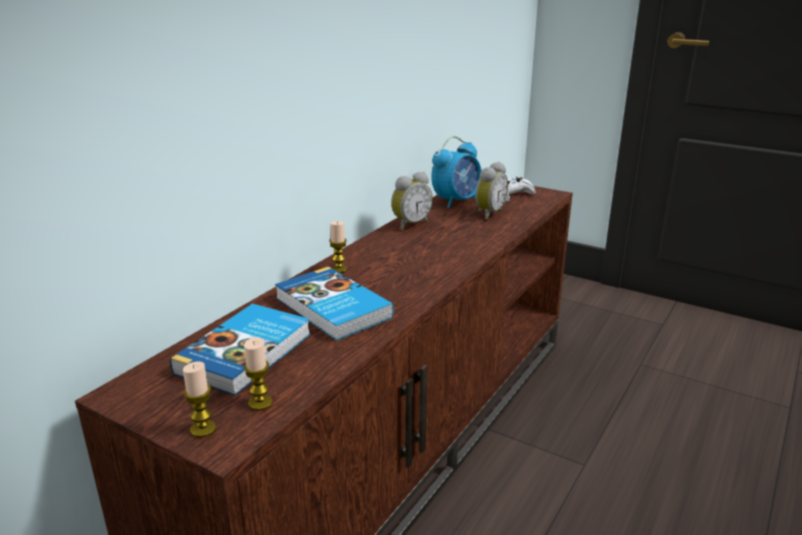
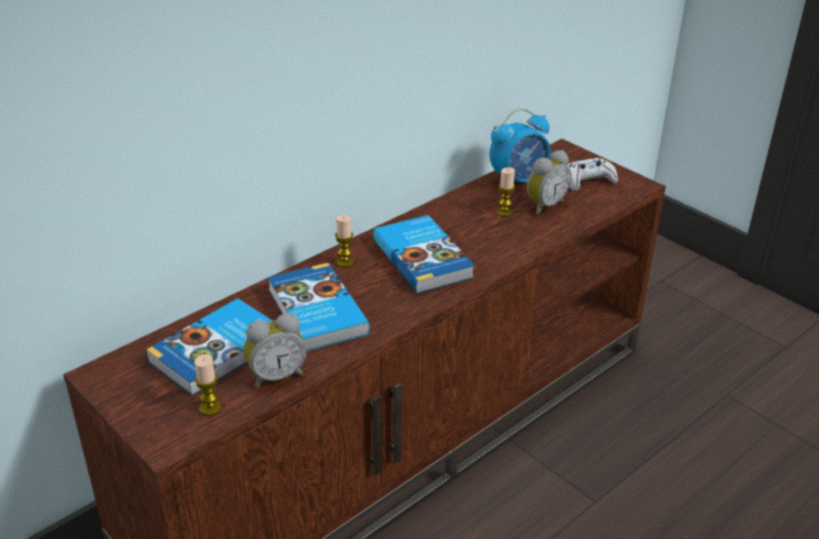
camera: 15 degrees right, 10 degrees up
candle [183,362,216,438] -> candle moved to [497,167,515,217]
alarm clock [391,172,433,230] -> alarm clock moved to [244,313,307,388]
none -> book [373,215,475,294]

